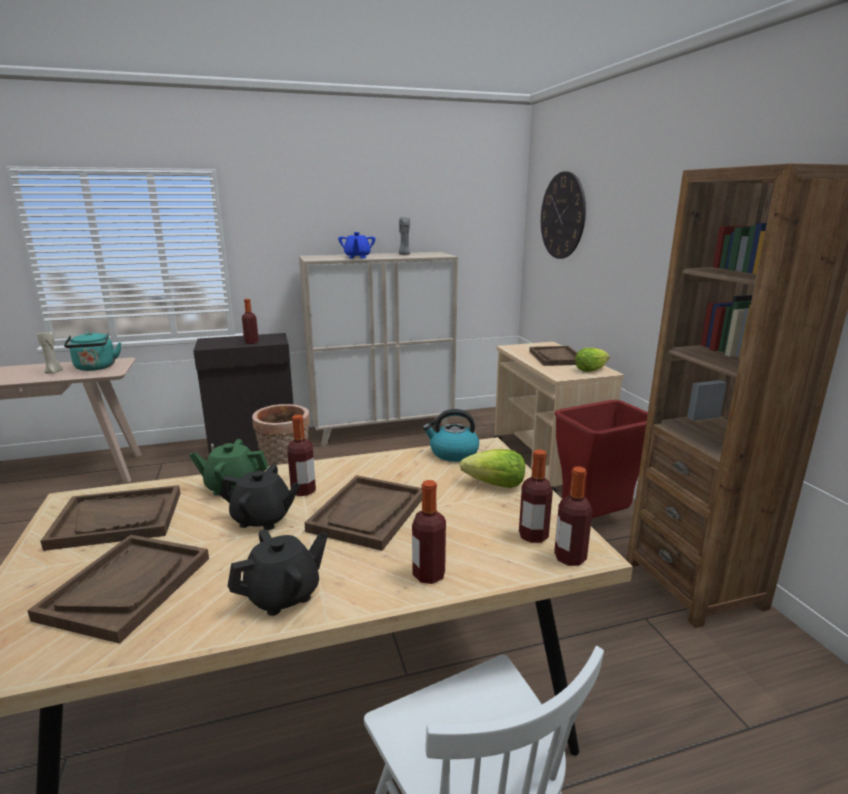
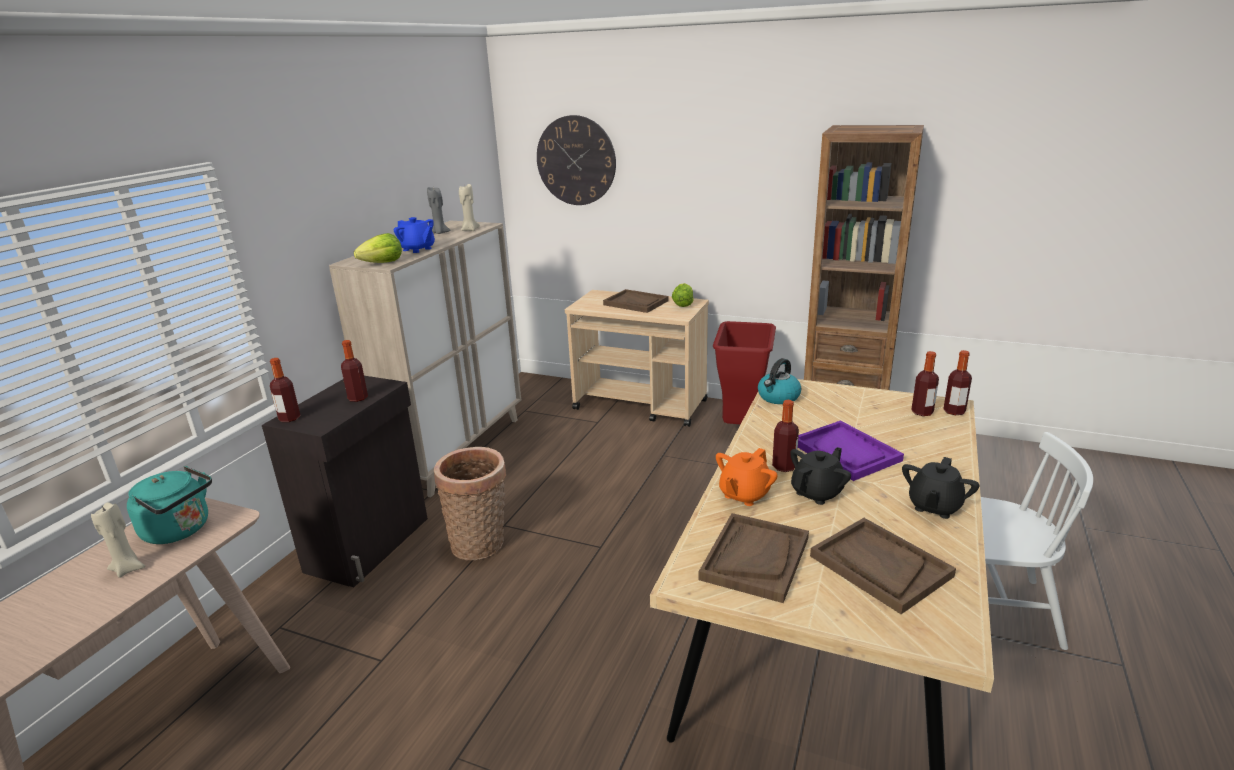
camera: 50 degrees left, 5 degrees up
green teapot [189,439,268,496] -> orange teapot [716,448,778,506]
black teapot [228,529,328,616] -> black teapot turned 150 degrees counterclockwise [902,457,979,519]
brown tray [305,475,422,551] -> purple tray [798,420,904,481]
bottle [412,480,446,584] -> bottle moved to [270,358,300,422]
lettuce [460,449,525,488] -> lettuce moved to [354,233,402,263]
none -> beige candle [459,184,480,231]

